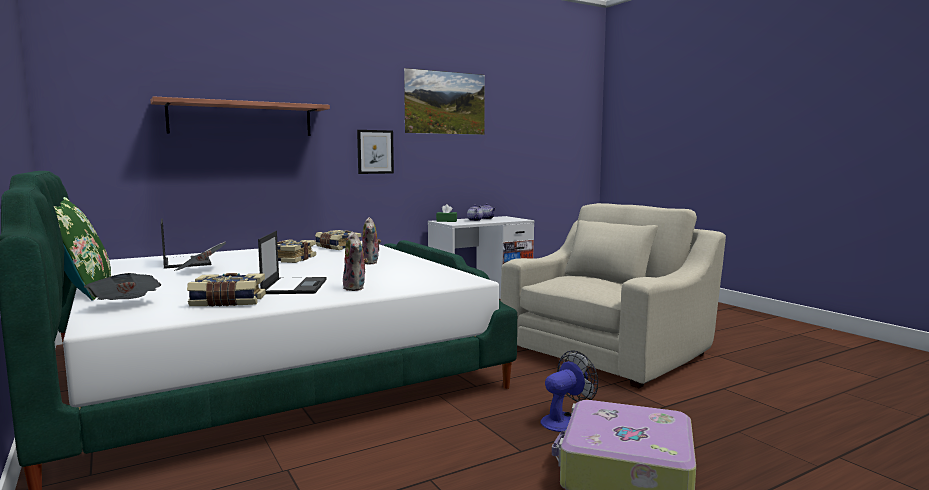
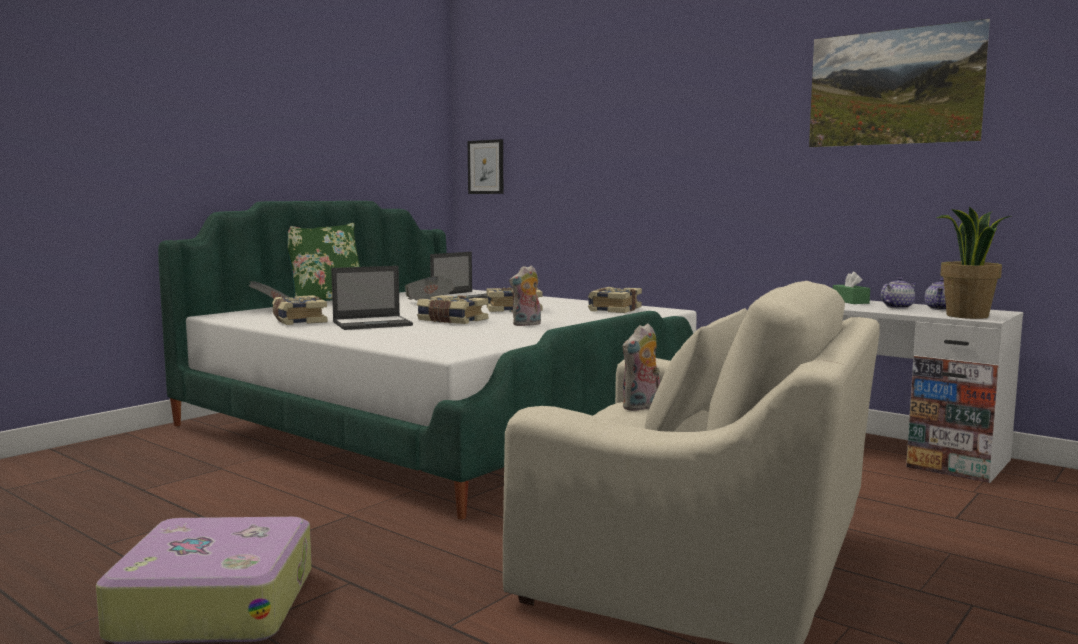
camera: 70 degrees right, 0 degrees up
shelf [151,96,330,136] -> none
plush toy [343,232,368,291] -> plush toy moved to [622,324,660,411]
picture [357,130,394,174] -> picture moved to [468,139,503,194]
fan [541,350,598,432] -> none
none -> book [417,295,488,324]
none -> potted plant [937,206,1011,319]

